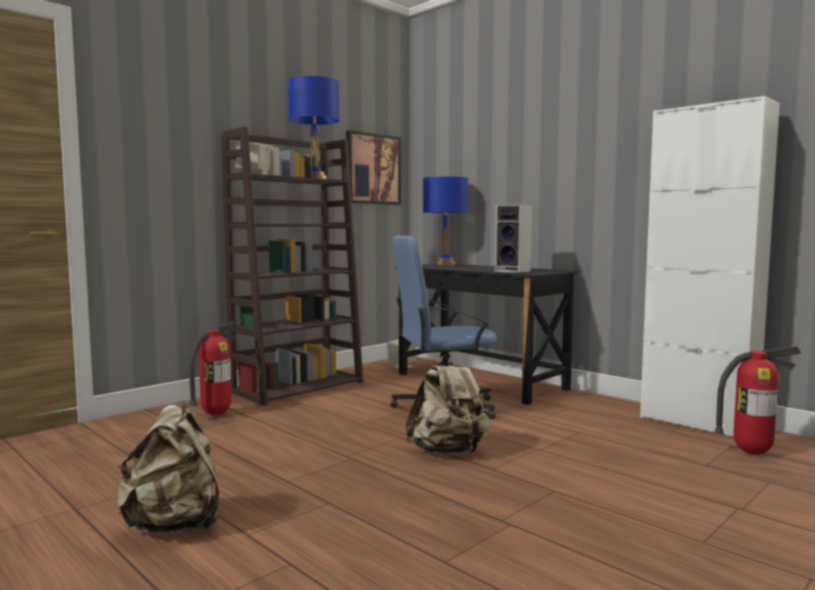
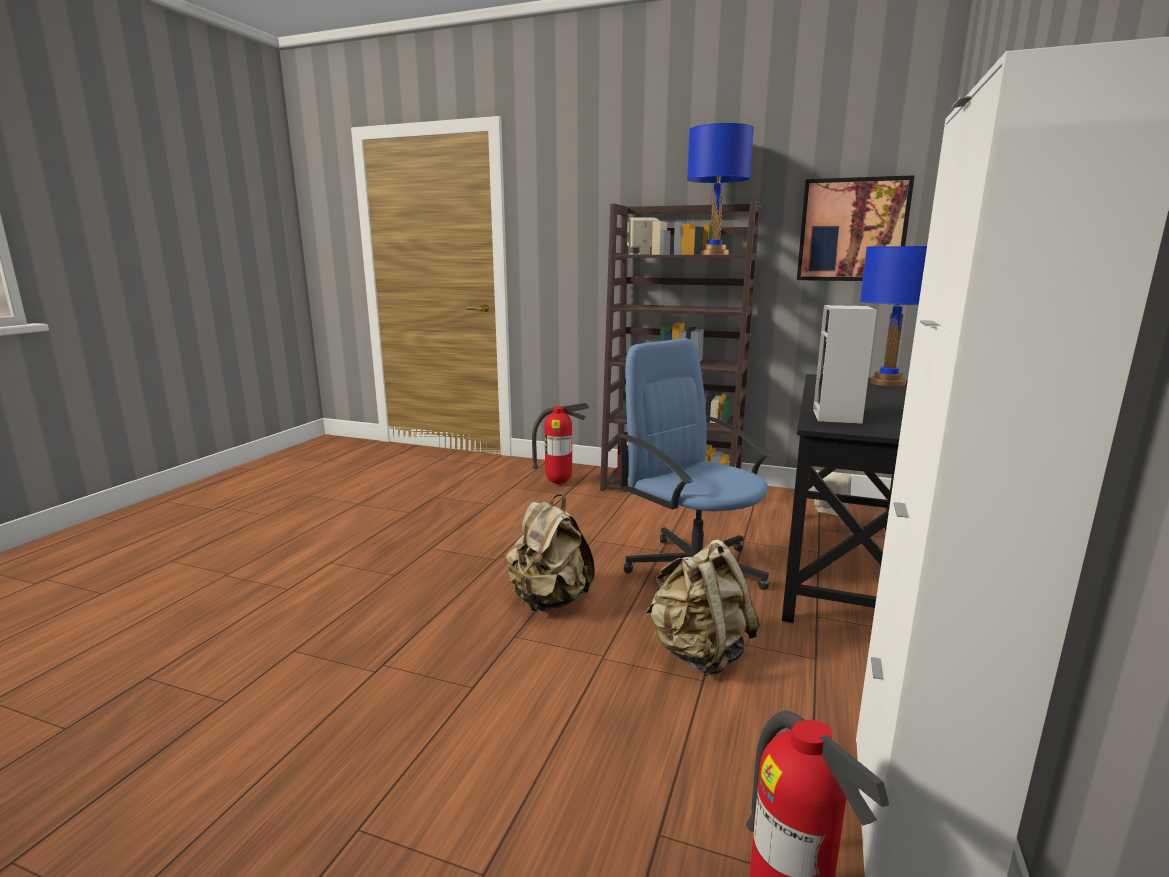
camera: 65 degrees right, 10 degrees up
beige backpack [117,401,219,532] -> beige backpack moved to [645,539,760,676]

